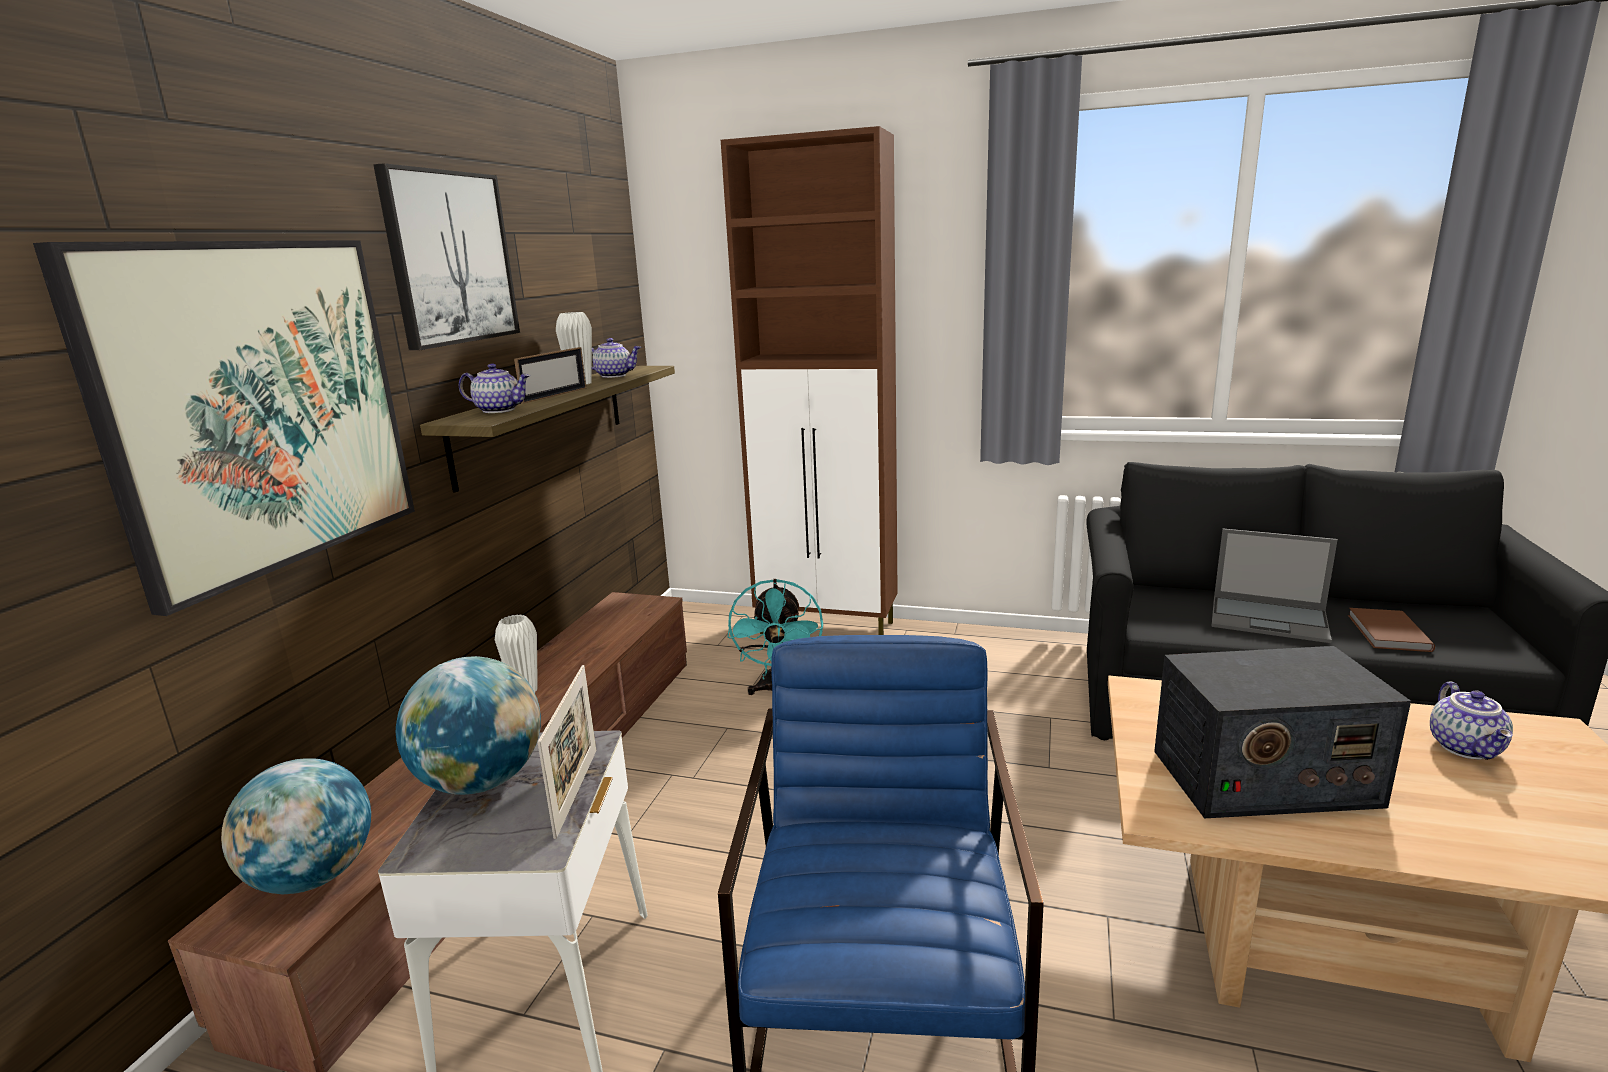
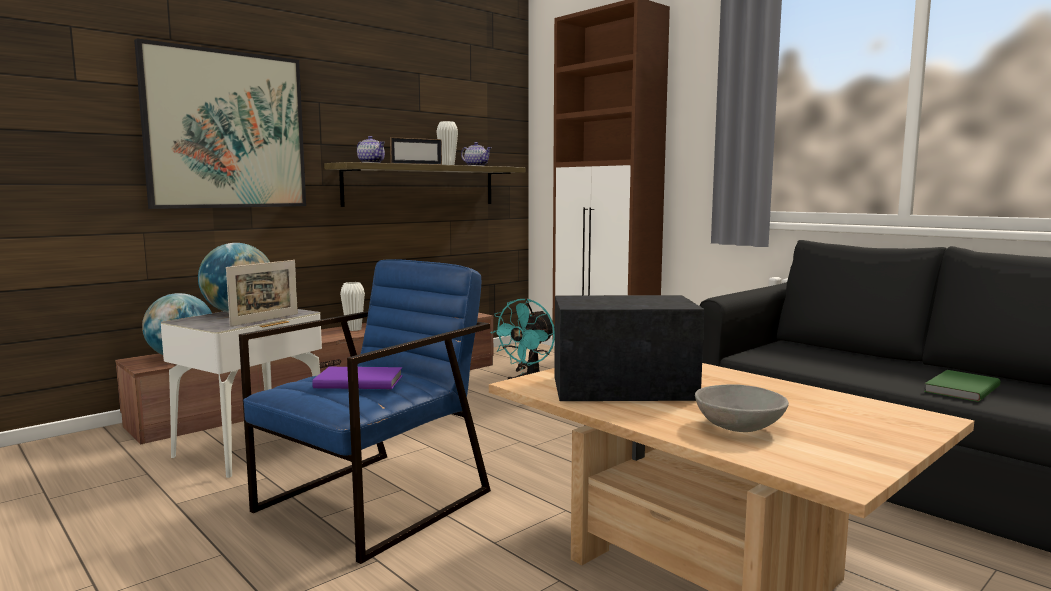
camera: 30 degrees right, 10 degrees down
picture [373,163,520,351] -> none
radio [1154,646,1411,818] -> radio turned 150 degrees clockwise [554,295,704,401]
laptop [1212,529,1338,643] -> none
brown book [1348,608,1435,652] -> green book [924,370,1001,402]
teapot [1430,681,1513,760] -> none
none -> purple book [312,367,403,389]
none -> grey bowl [695,384,789,432]

